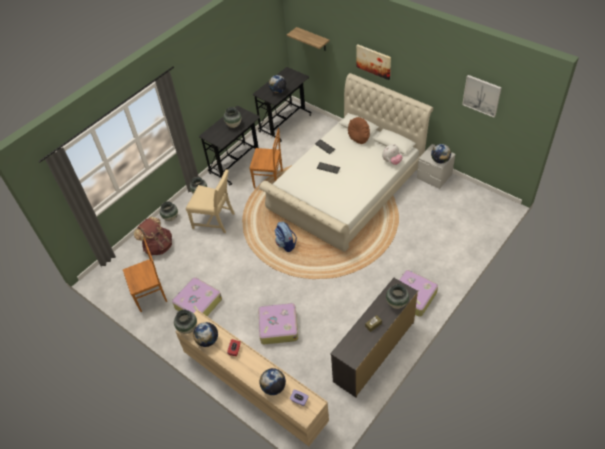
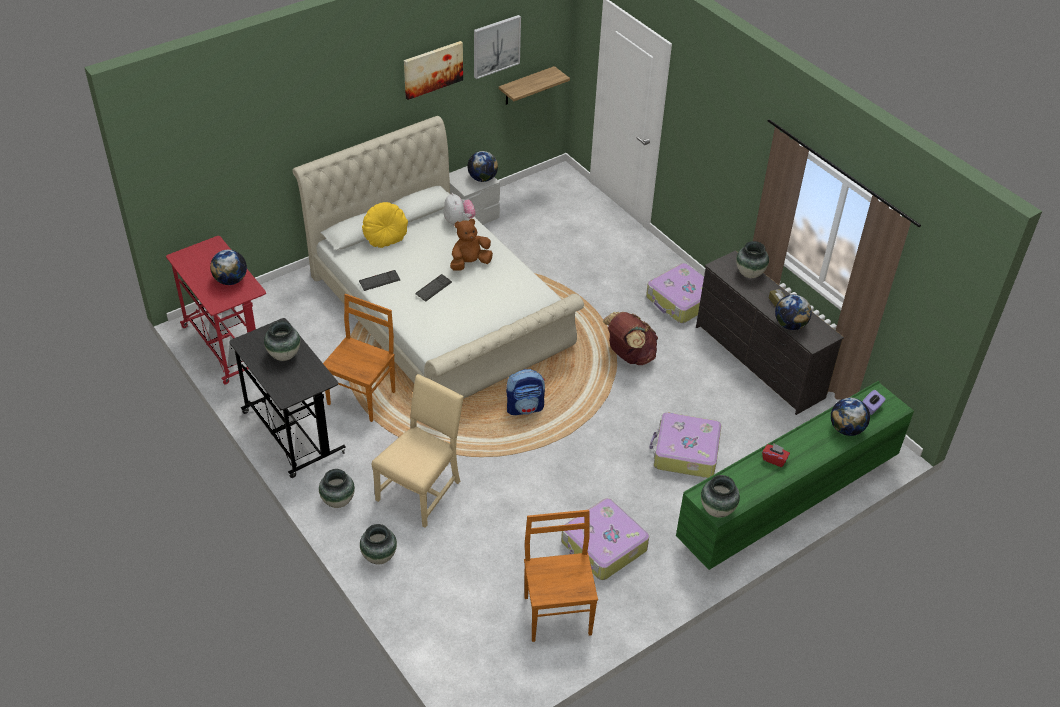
camera: 80 degrees left, 5 degrees down
brown backpack [134,217,172,256] -> brown backpack moved to [602,312,658,365]
beige cabinet [175,310,329,446] -> green cabinet [676,381,914,570]
globe [193,322,218,347] -> globe moved to [775,294,812,330]
black desk [253,67,312,143] -> red desk [166,236,266,384]
shelf [287,27,329,51] -> shelf moved to [499,66,570,105]
brown pillow [348,117,370,144] -> yellow pillow [362,202,408,248]
picture [356,44,391,80] -> picture moved to [404,41,463,100]
none -> brown plush toy [450,219,493,271]

